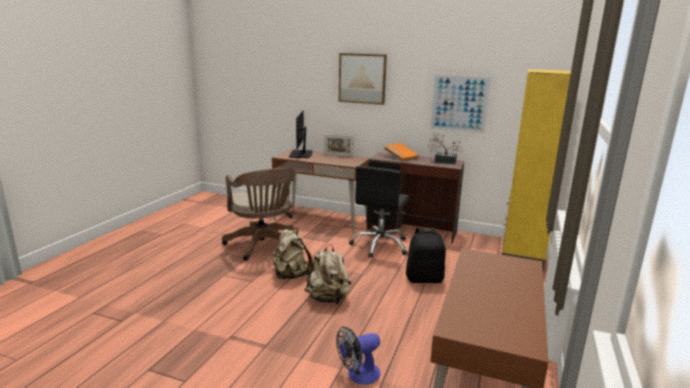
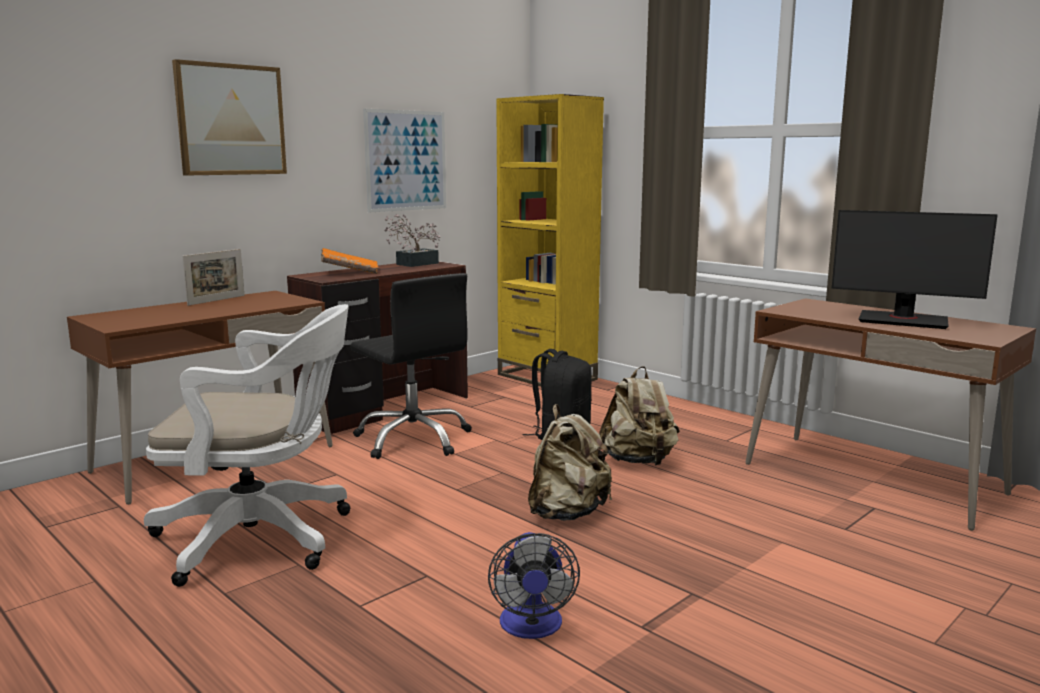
camera: 65 degrees left, 5 degrees down
brown office chair [222,168,295,261] -> white office chair [144,304,350,587]
beige backpack [273,228,313,279] -> beige backpack moved to [599,366,680,465]
monitor [289,111,313,158] -> monitor moved to [832,210,998,329]
fan [336,326,381,385] -> fan moved to [488,532,580,639]

